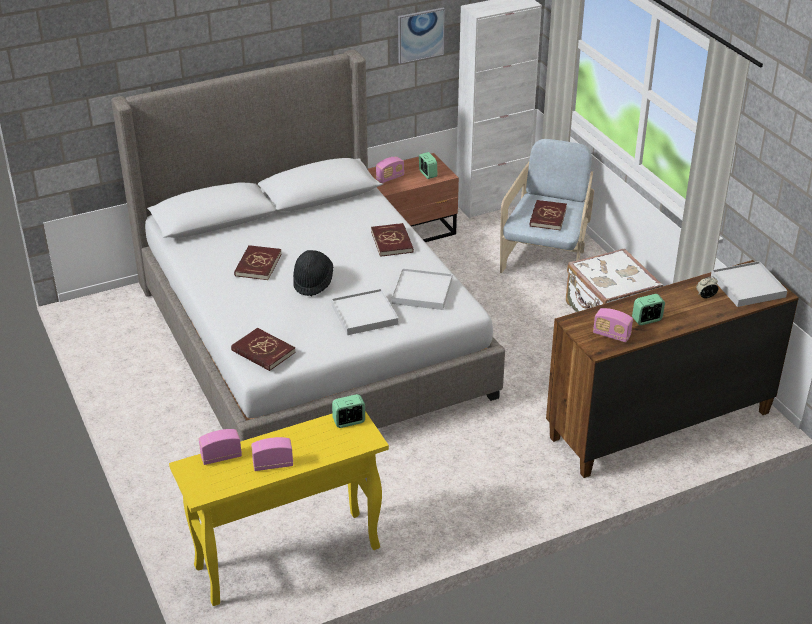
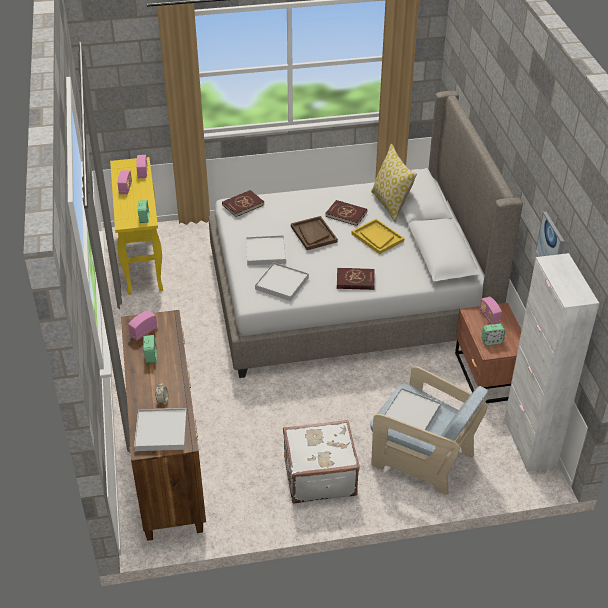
camera: 105 degrees right, 5 degrees up
black hat [293,250,333,296] -> brown tray [291,216,338,250]
red book [529,200,567,230] -> white tray [384,387,441,430]
none -> yellow tray [352,219,404,254]
none -> pillow [371,144,417,222]

